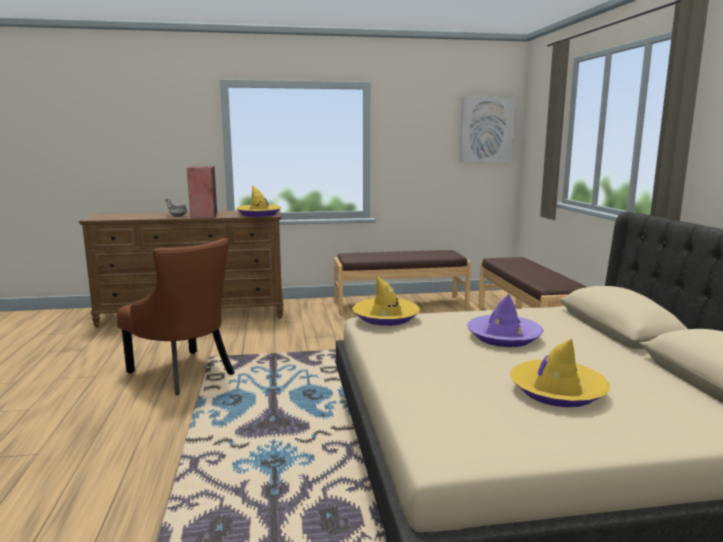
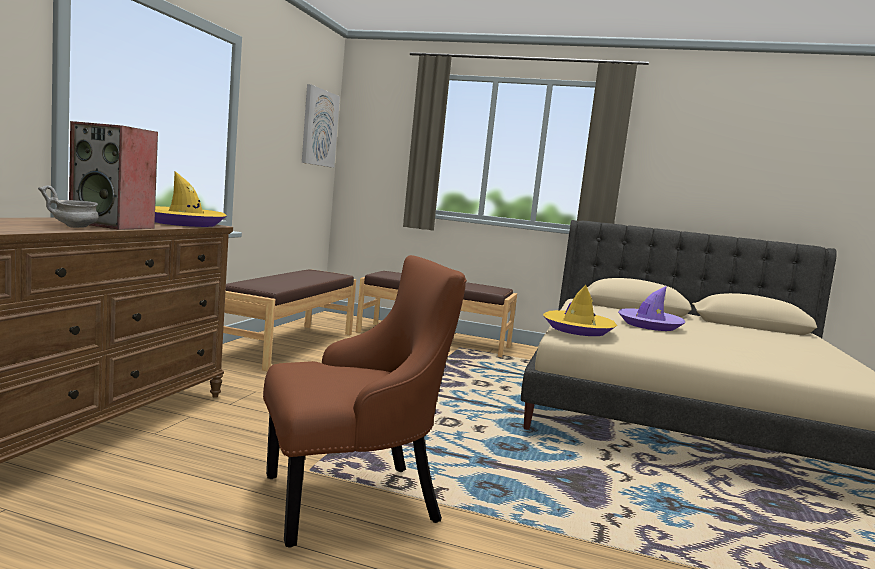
camera: 65 degrees left, 5 degrees down
yellow hat [510,339,610,407] -> none

